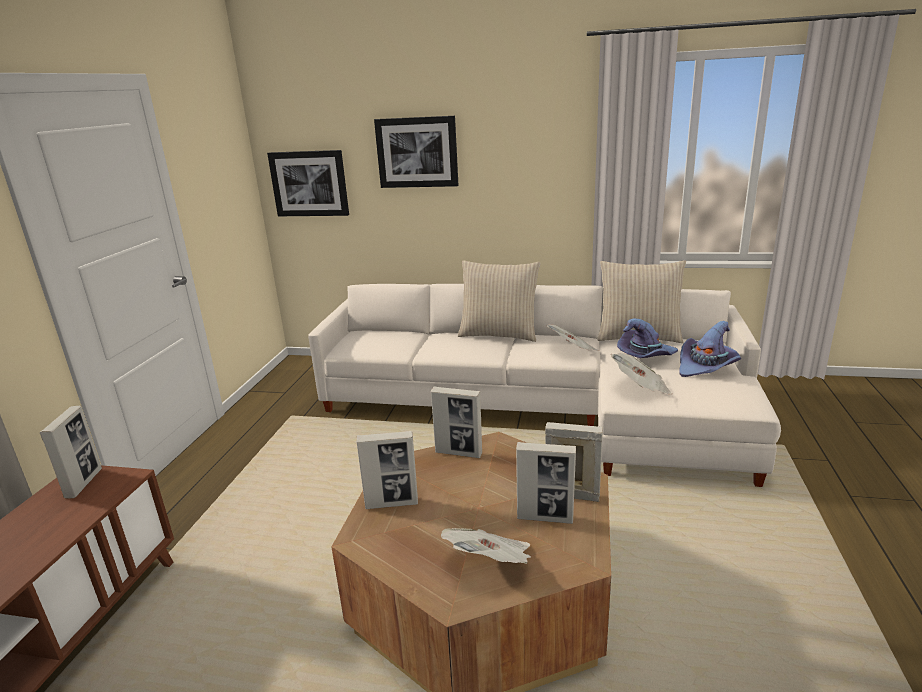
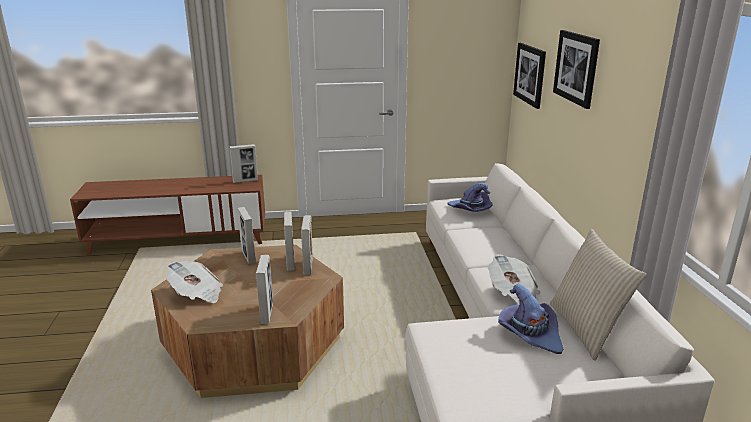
camera: 70 degrees right, 0 degrees up
beige pillow [458,260,541,342] -> none
picture frame [516,442,576,524] -> picture frame moved to [284,212,295,271]
newspaper [611,353,672,395] -> none
purple hat [679,321,741,377] -> purple hat moved to [448,183,493,212]

